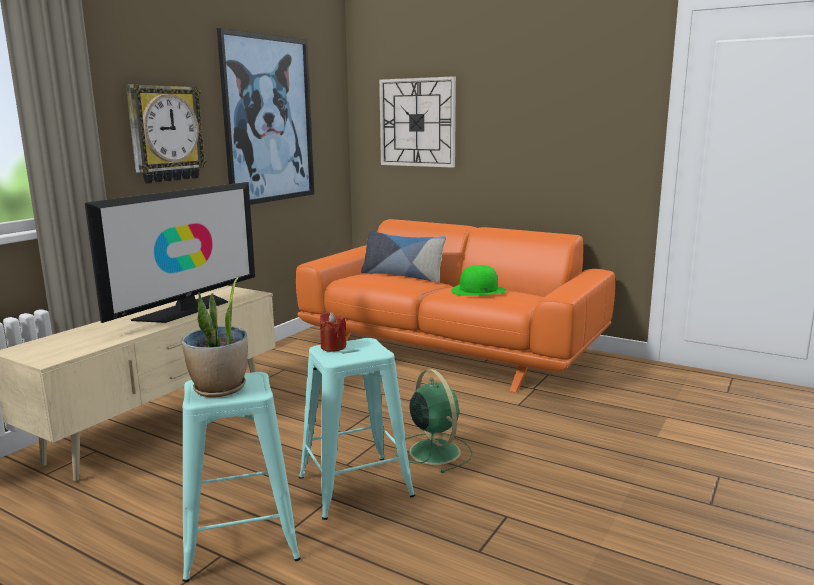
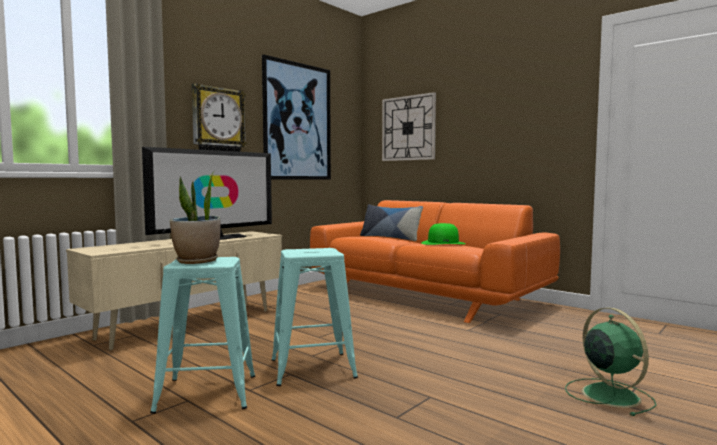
camera: 10 degrees right, 10 degrees down
red candle [320,312,346,352] -> none
green fan [394,369,473,473] -> green fan moved to [565,307,657,416]

